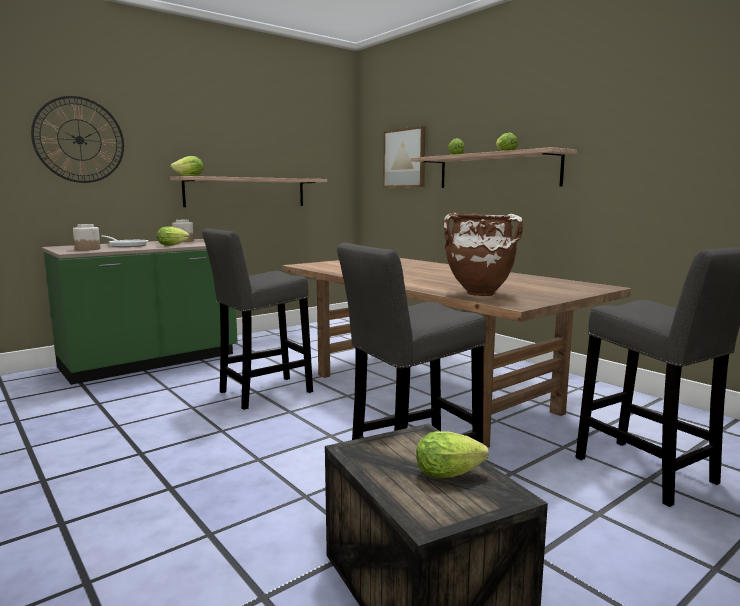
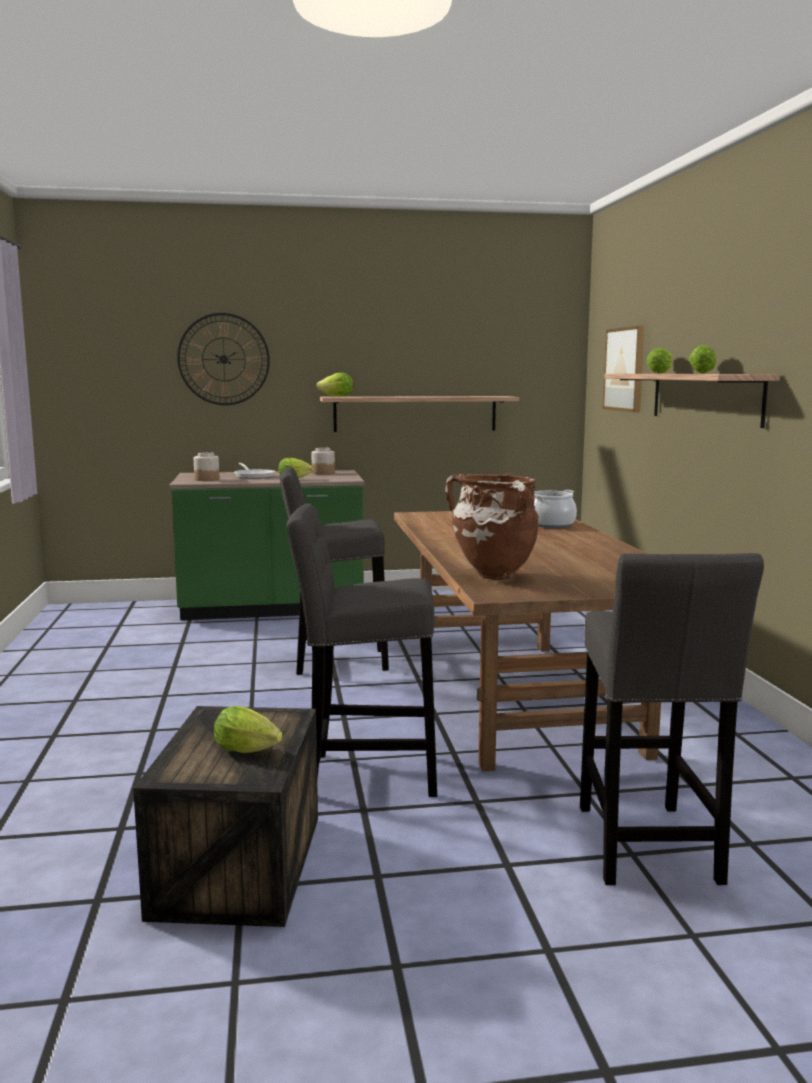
camera: 30 degrees right, 0 degrees up
none -> cooking pot [534,490,577,528]

